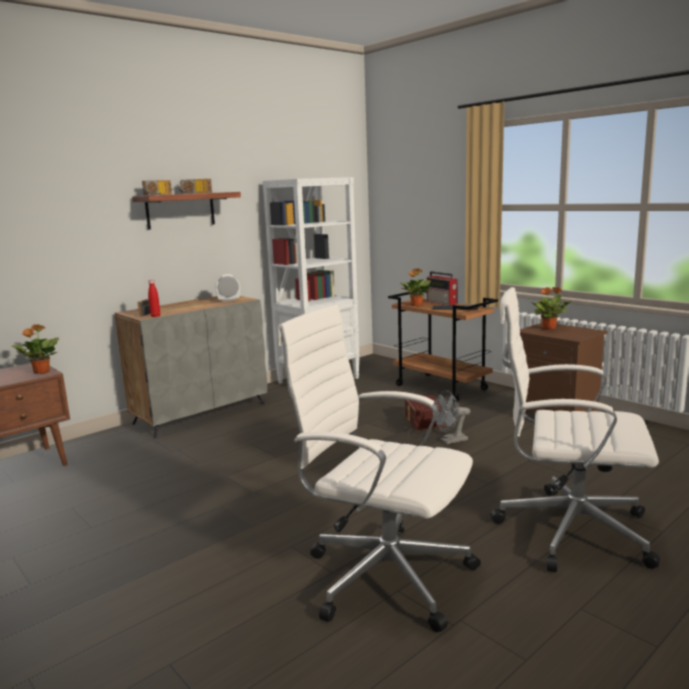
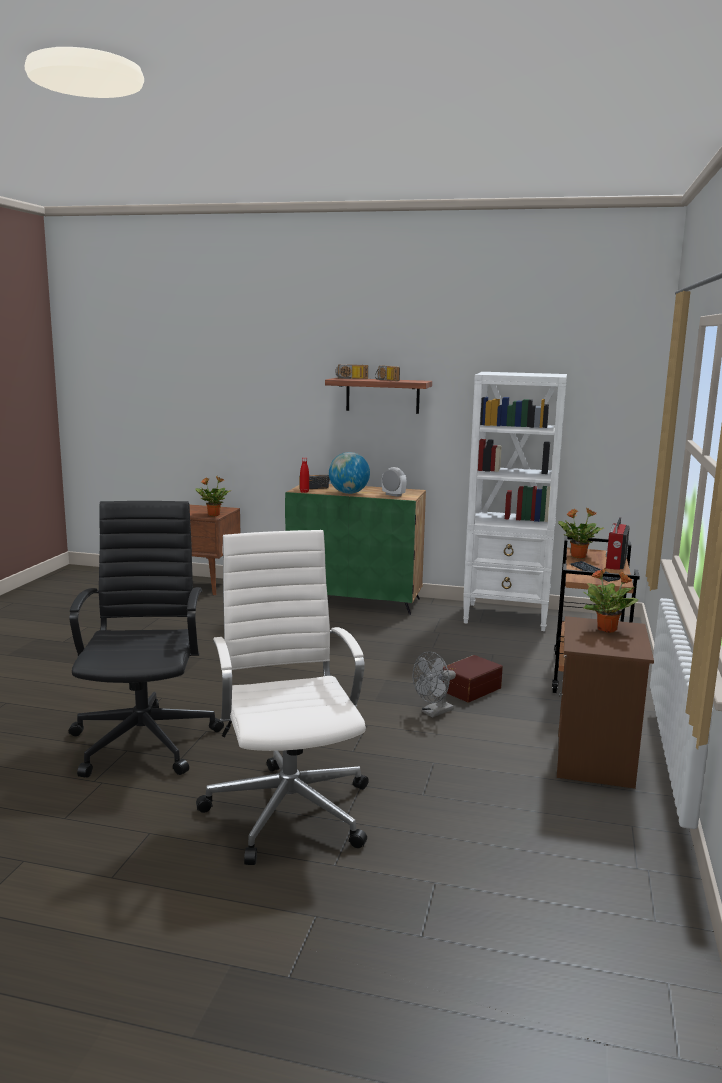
camera: 55 degrees right, 0 degrees up
grey cabinet [115,296,267,438] -> green cabinet [285,484,426,615]
white office chair [277,304,481,632] -> black office chair [69,501,224,778]
grey fan [432,390,470,444] -> grey fan turned 75 degrees counterclockwise [412,651,456,717]
none -> globe [329,452,370,494]

